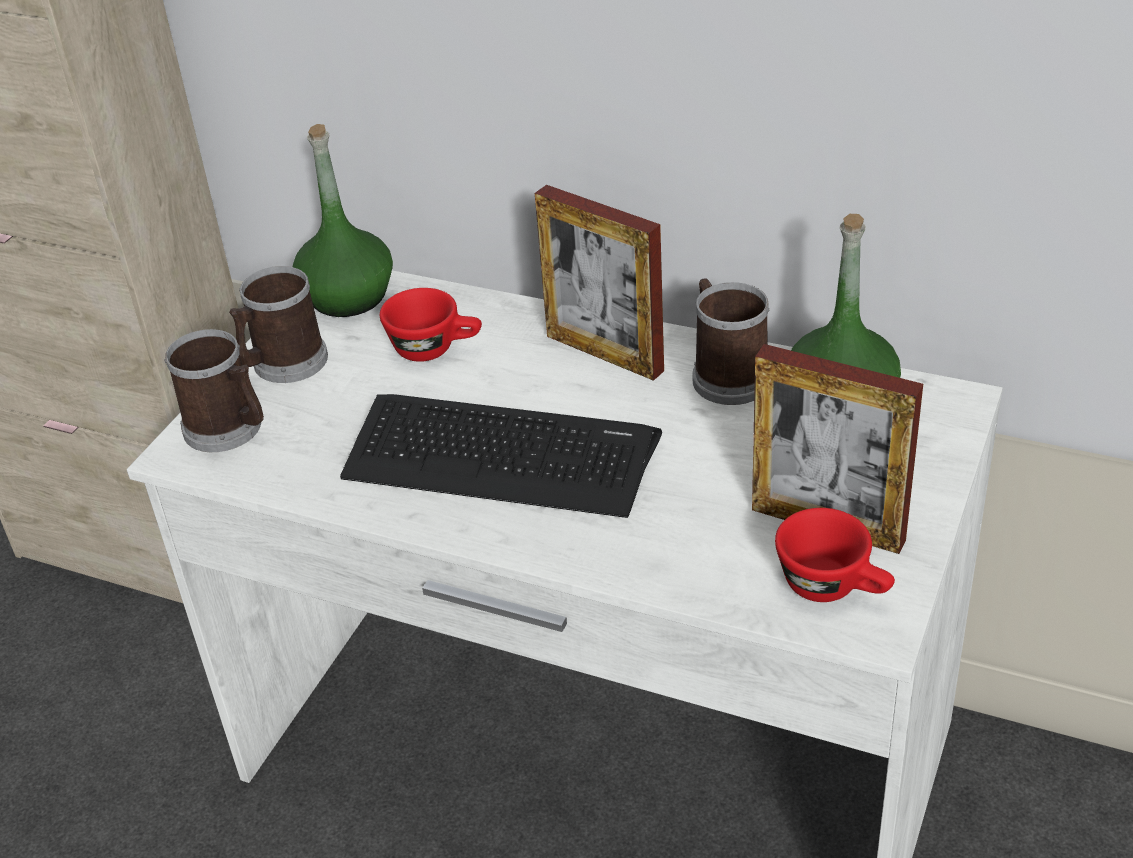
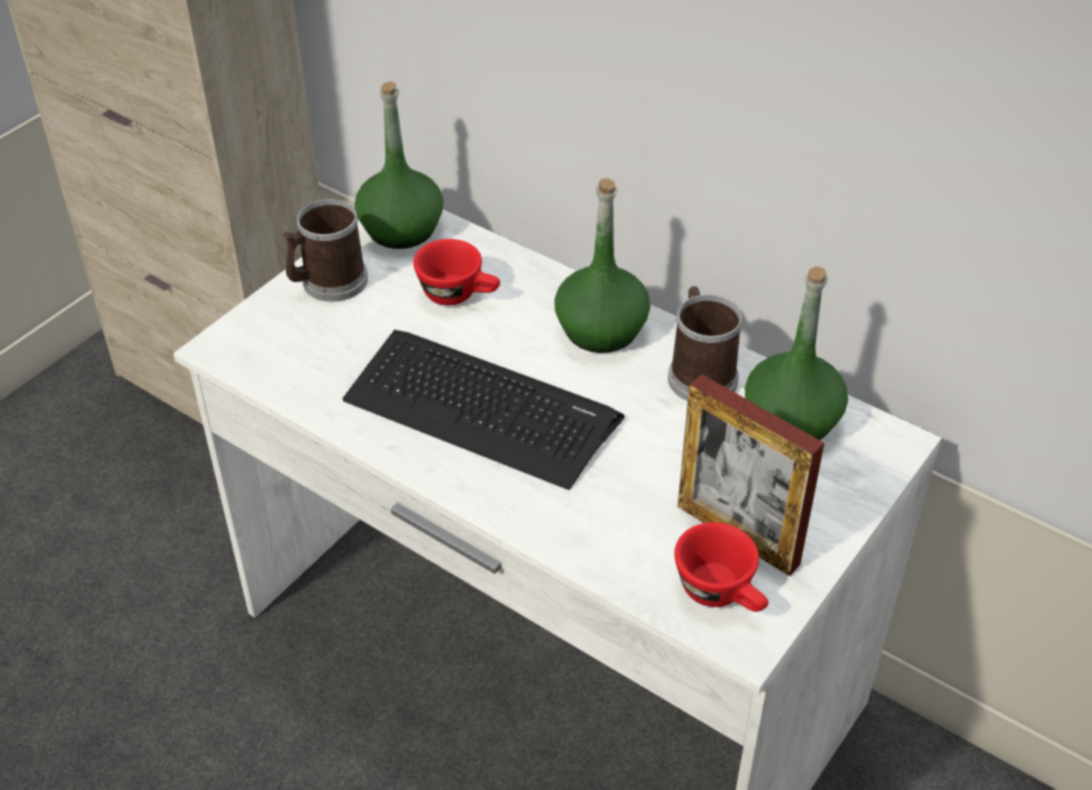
camera: 10 degrees right, 5 degrees up
mug [164,329,264,452] -> none
picture frame [535,185,664,381] -> green bottle [554,178,650,353]

